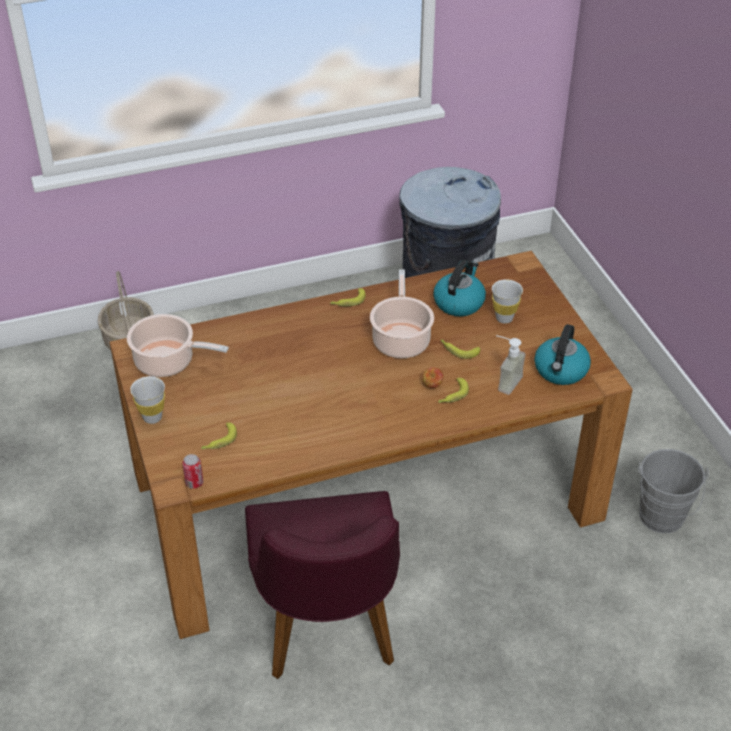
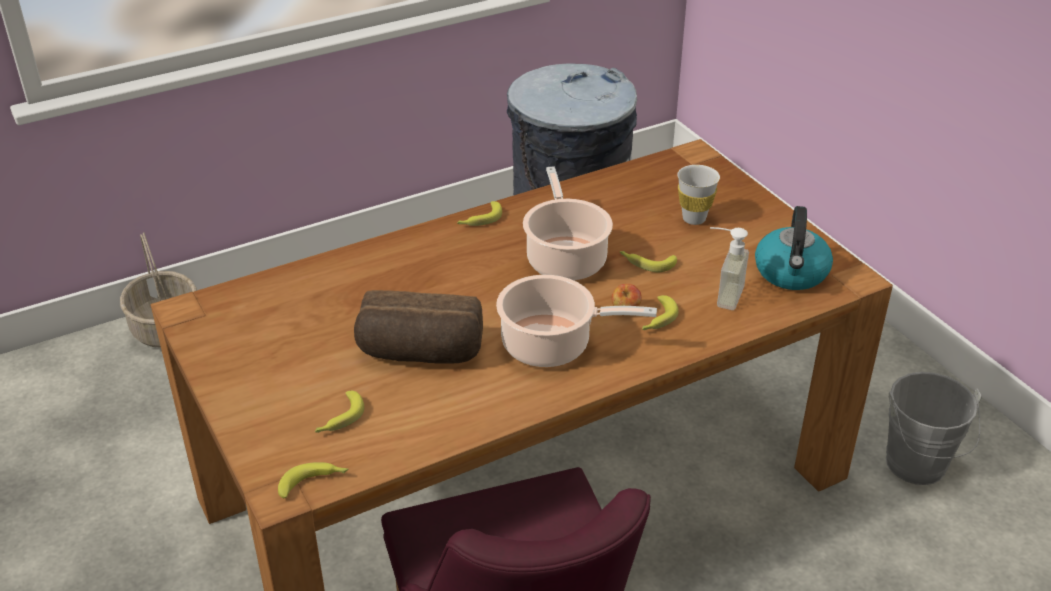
camera: 10 degrees left, 5 degrees down
cooking pot [127,314,229,377] -> cooking pot moved to [496,275,657,367]
white cup [130,376,165,424] -> none
can [182,454,203,489] -> banana [278,462,348,498]
kettle [433,260,486,316] -> none
none -> bread [354,290,483,364]

